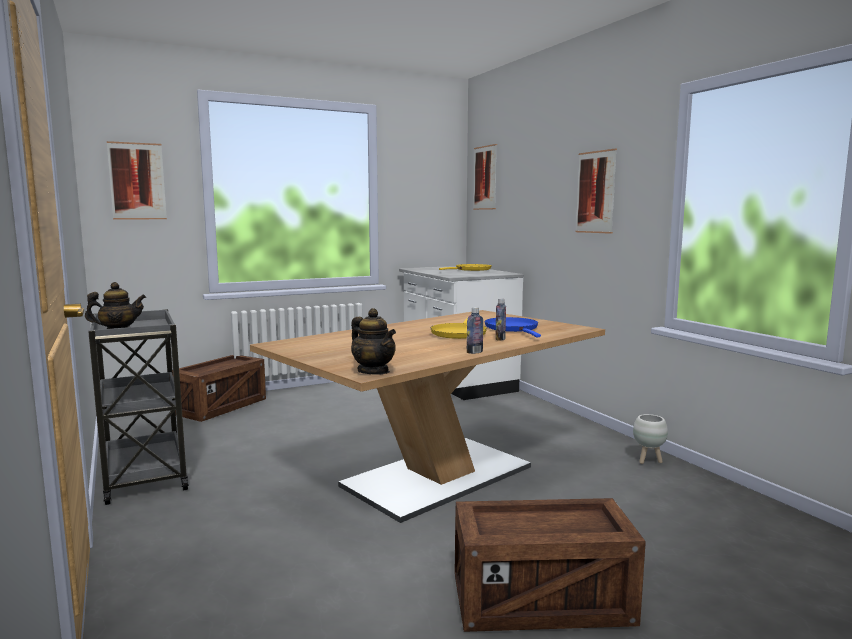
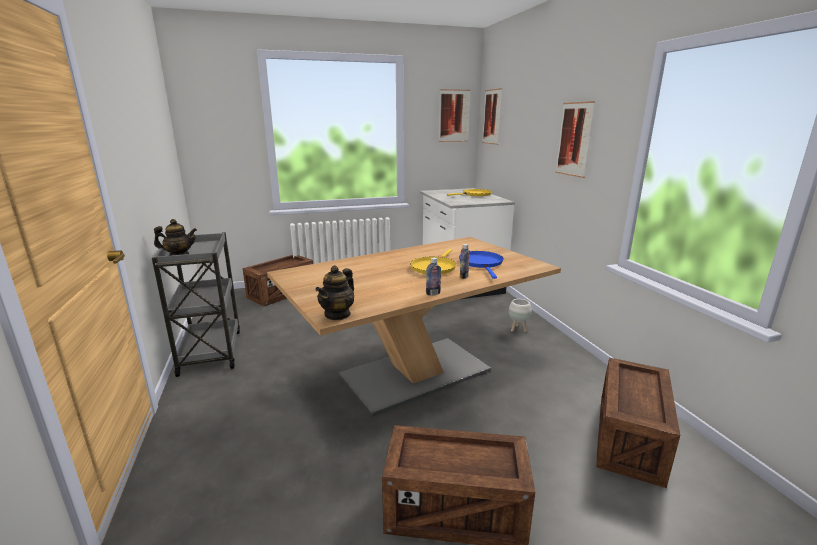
camera: 10 degrees right, 10 degrees up
picture [107,141,167,219] -> picture moved to [439,89,471,142]
teapot [351,308,396,374] -> teapot turned 60 degrees clockwise [315,265,354,320]
white planter [633,414,668,464] -> white planter moved to [509,299,532,332]
none -> crate [596,358,680,488]

